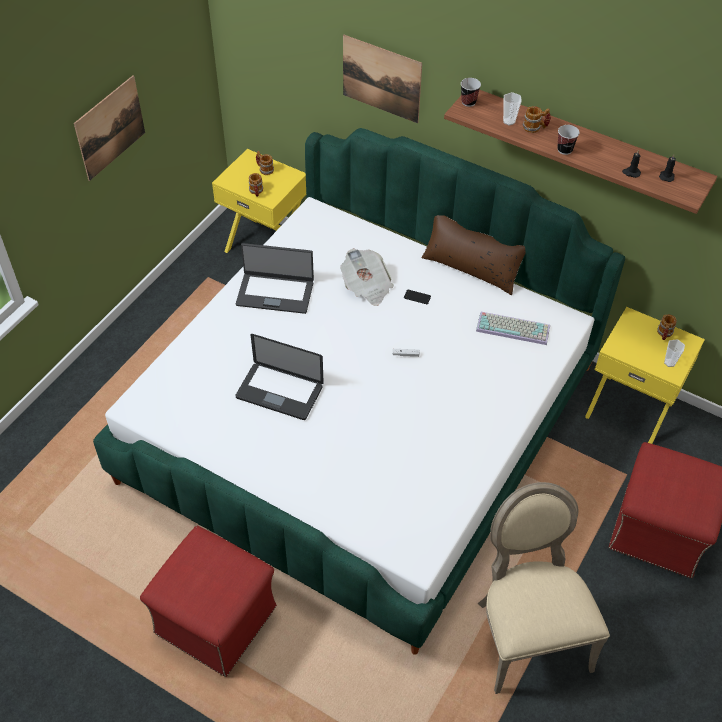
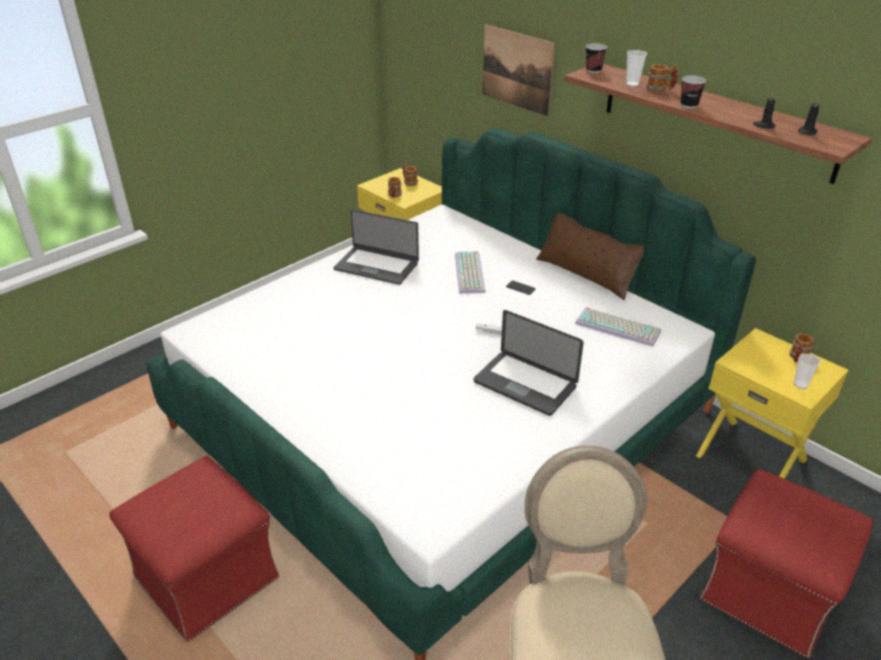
camera: 15 degrees right, 15 degrees down
picture [74,75,145,181] -> none
laptop [235,334,324,420] -> laptop moved to [474,310,584,416]
newspaper [340,248,394,306] -> keyboard [455,251,486,293]

